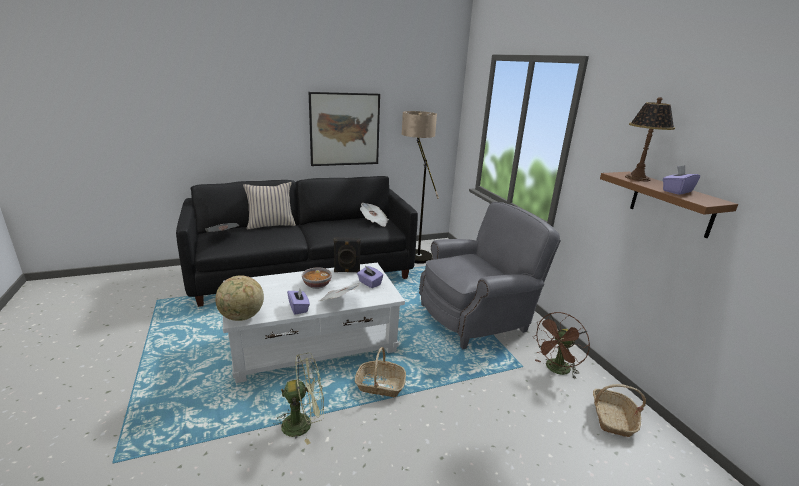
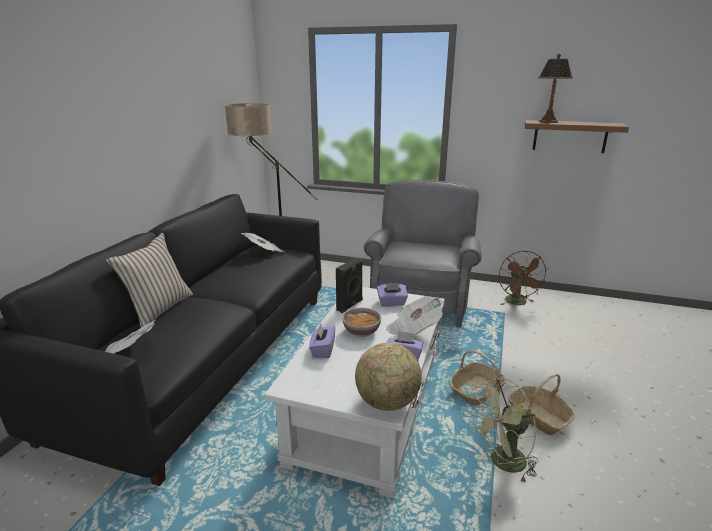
camera: 50 degrees left, 0 degrees up
green fan [277,353,324,445] -> green fan turned 135 degrees counterclockwise [470,378,538,484]
picture [309,92,380,166] -> none
basket [593,384,646,437] -> basket moved to [508,373,575,435]
purple tissue box [663,165,700,195] -> purple tissue box moved to [309,323,335,358]

